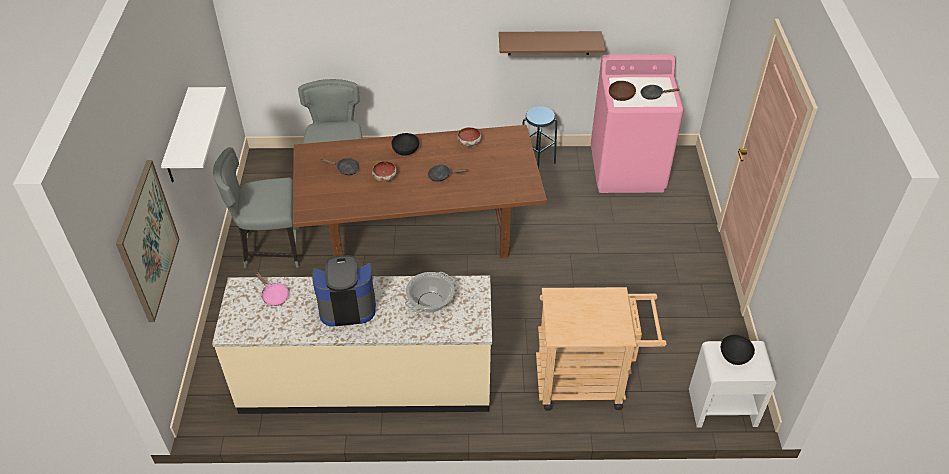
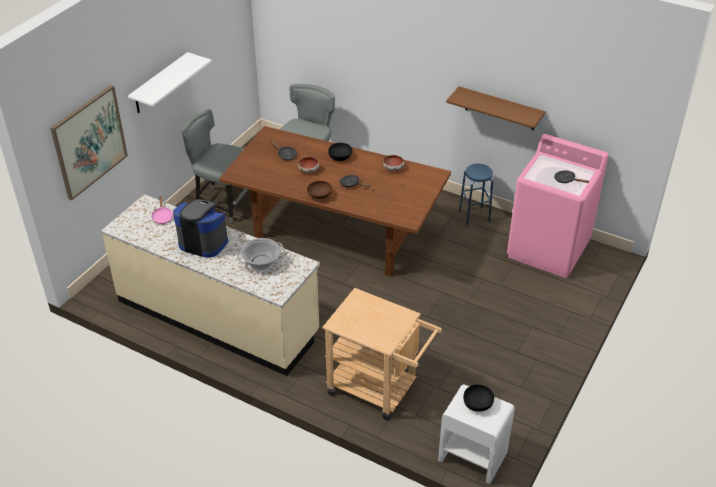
camera: 30 degrees right, 5 degrees down
brown bowl [609,81,636,101] -> brown bowl moved to [307,181,332,199]

